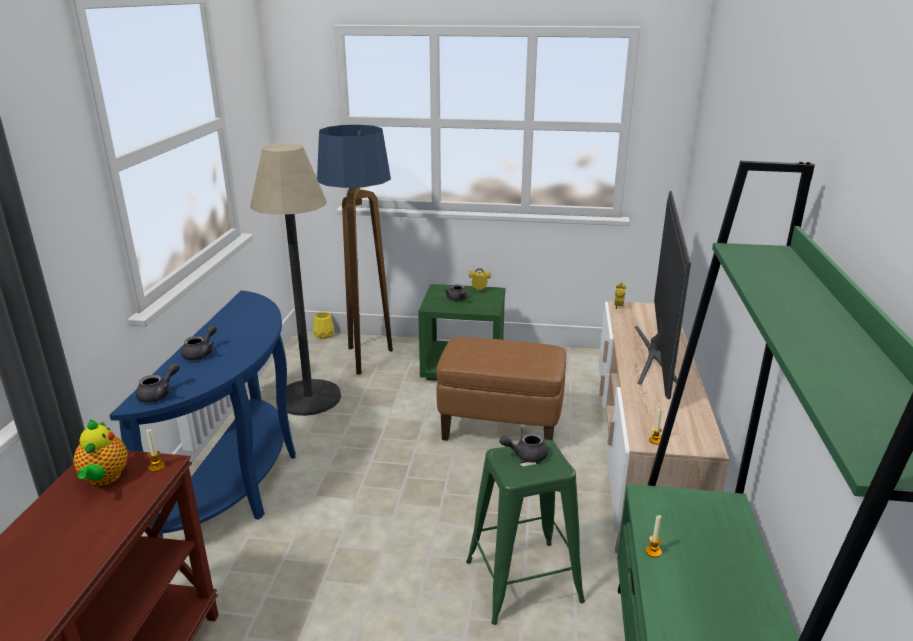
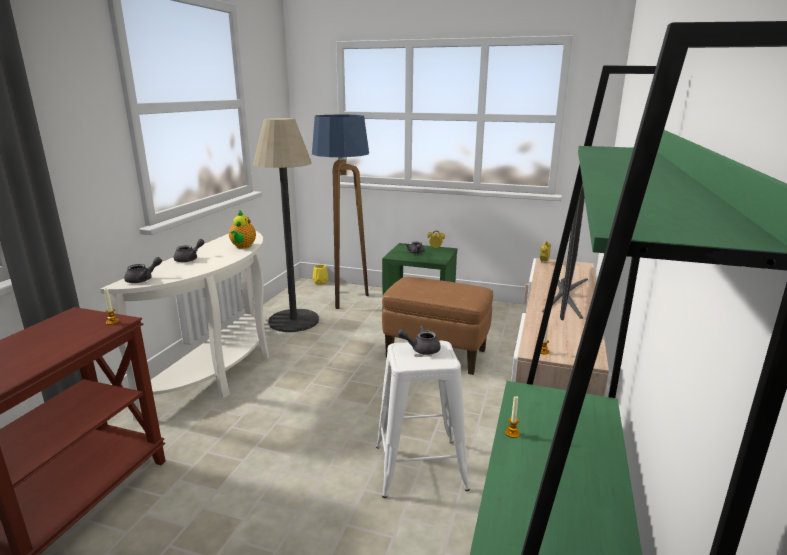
camera: 10 degrees right, 5 degrees down
teapot [73,420,128,486] -> teapot moved to [229,210,256,249]
blue console table [110,291,296,537] -> white console table [100,231,269,421]
green stool [466,439,585,625] -> white stool [376,341,470,498]

